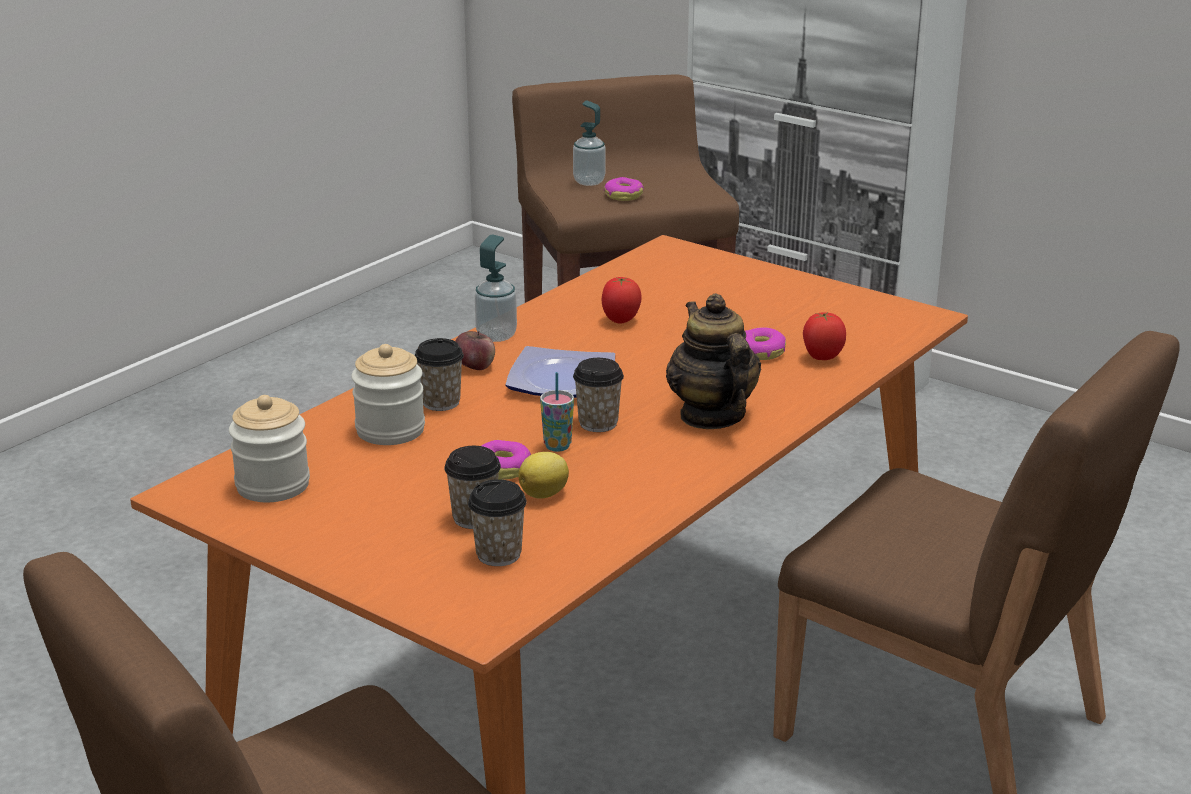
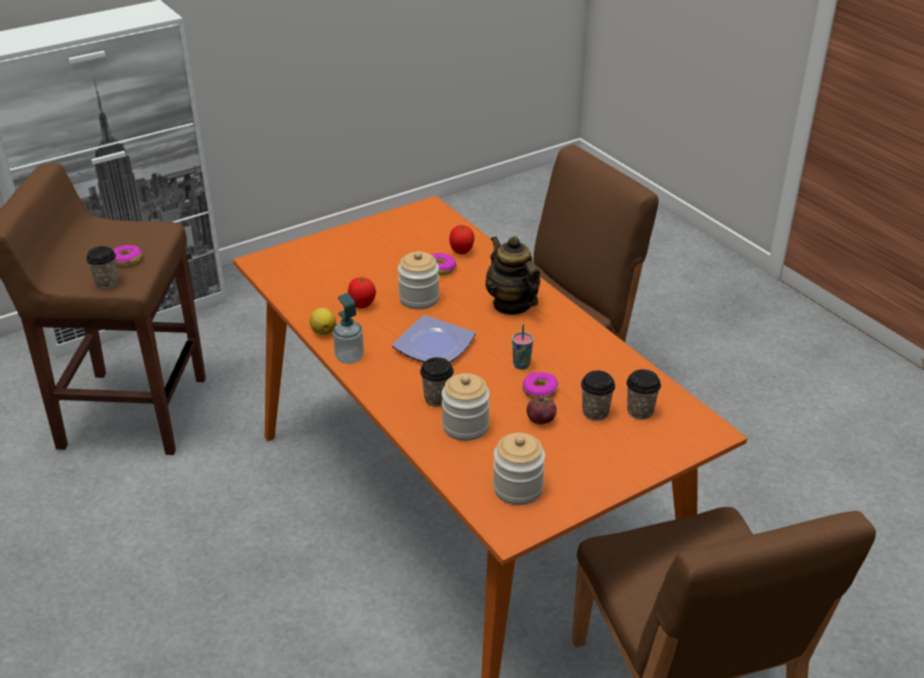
camera: 70 degrees left, 10 degrees up
apple [455,331,495,370] -> apple moved to [526,396,557,425]
lemon [518,452,569,499] -> lemon moved to [310,308,336,335]
soap dispenser [573,100,606,186] -> none
cup [573,358,624,432] -> cup moved to [86,246,118,289]
teapot [666,293,761,429] -> teapot turned 60 degrees clockwise [485,236,540,315]
none -> jar [398,251,439,310]

